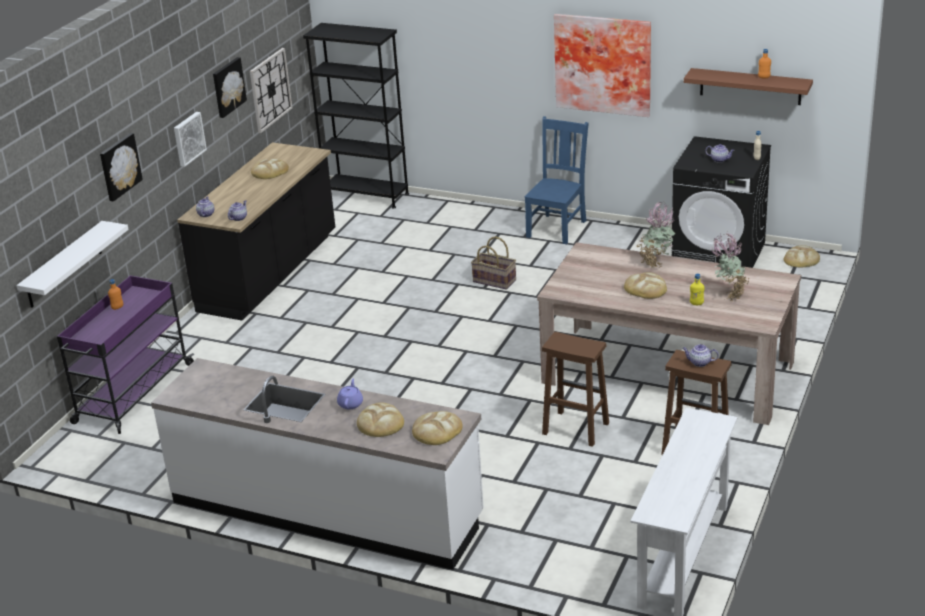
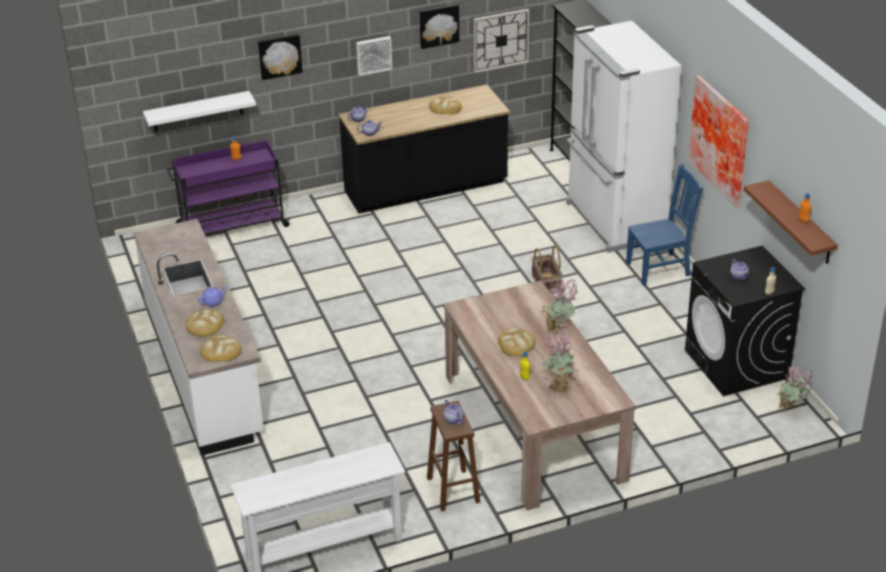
camera: 45 degrees right, 5 degrees up
brown stool [542,332,609,447] -> none
bread [783,246,820,267] -> potted plant [777,363,813,412]
none -> white fridge [566,21,682,253]

